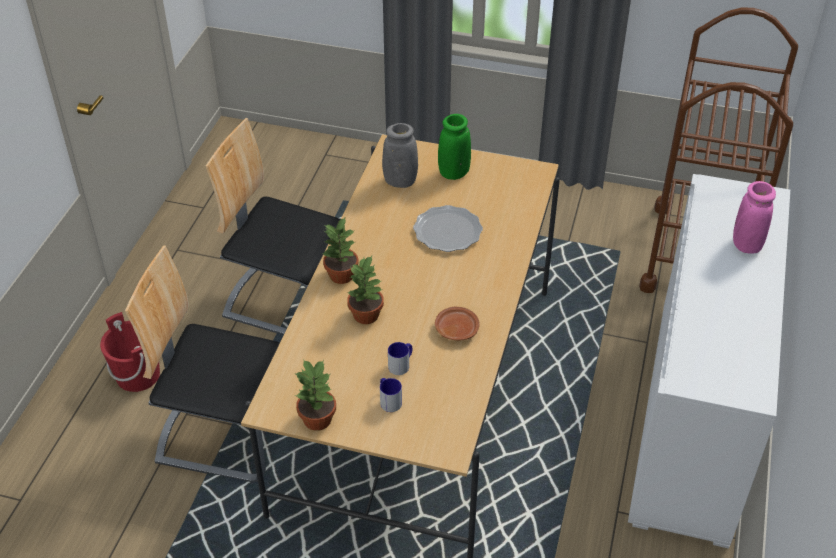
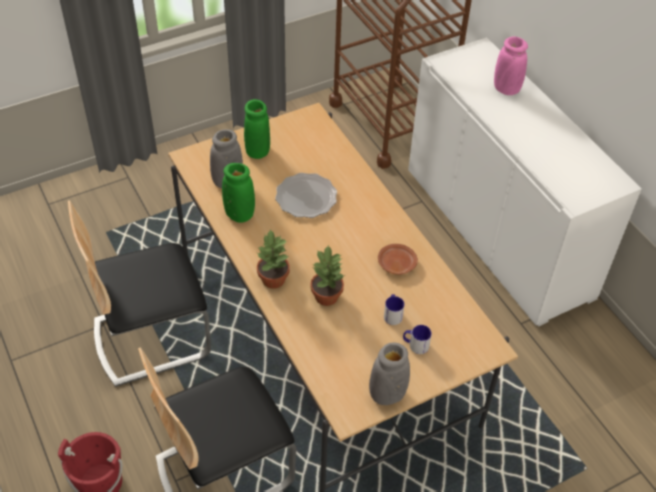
camera: 45 degrees left, 5 degrees up
potted plant [294,359,336,431] -> grey vase [369,343,410,405]
none -> green vase [222,163,255,223]

